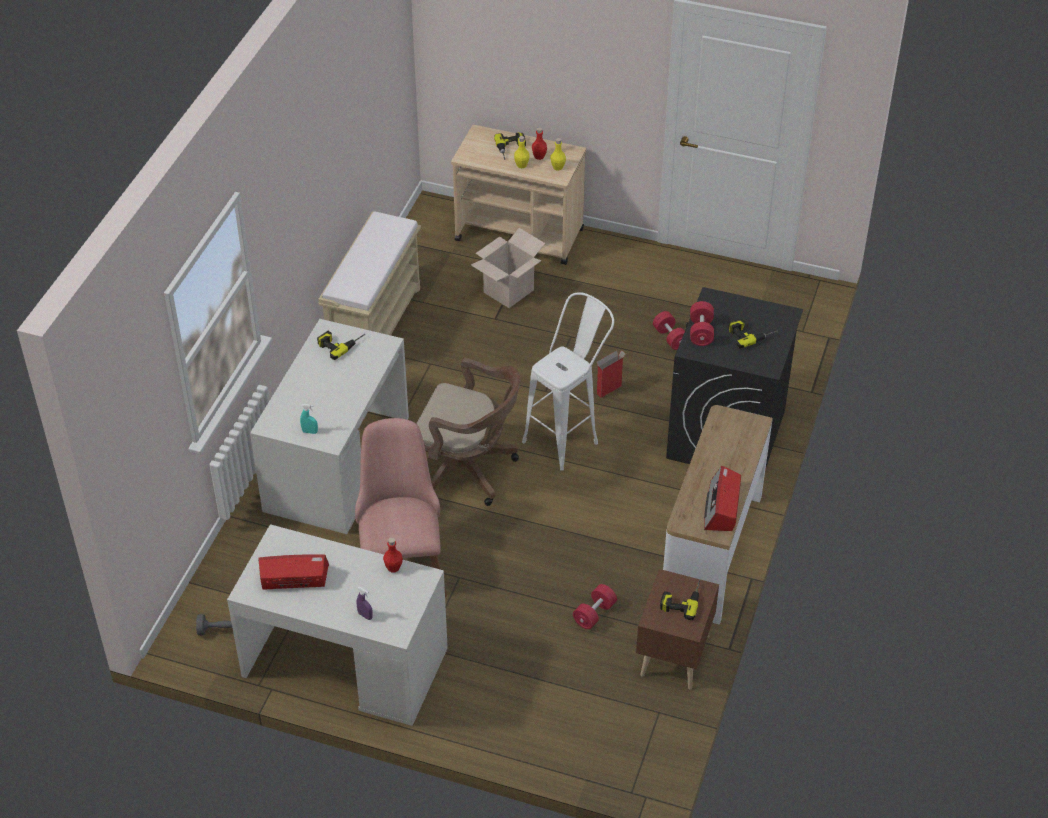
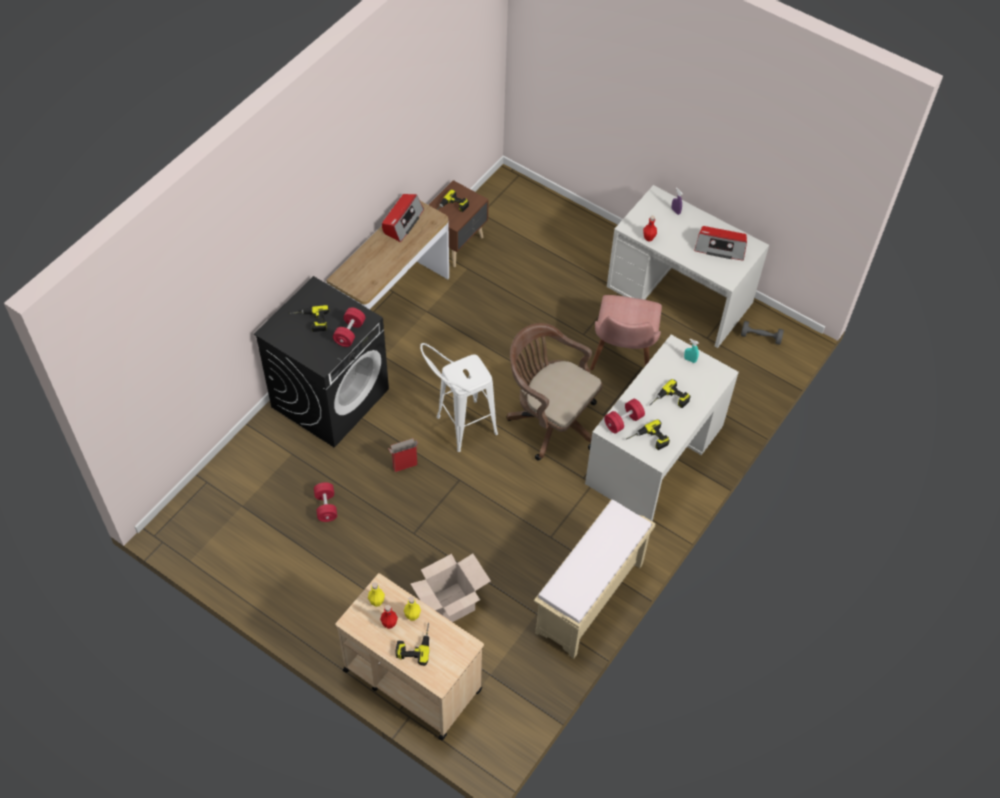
camera: 165 degrees left, 10 degrees up
red dumbbell [573,584,617,629] -> red dumbbell moved to [604,399,645,434]
none -> power drill [649,379,691,408]

